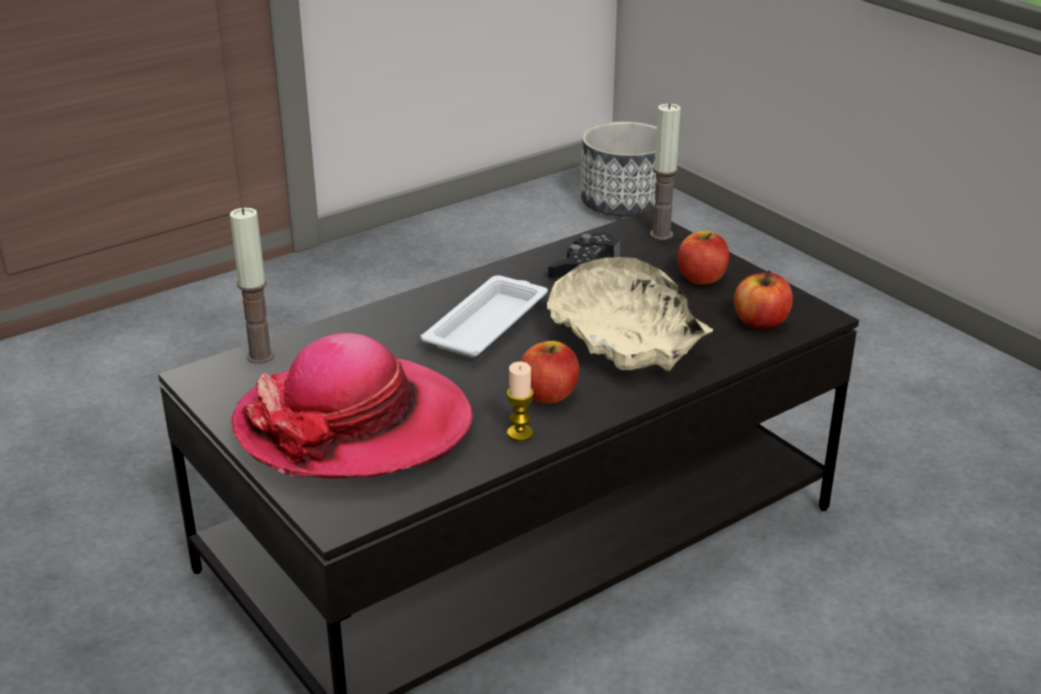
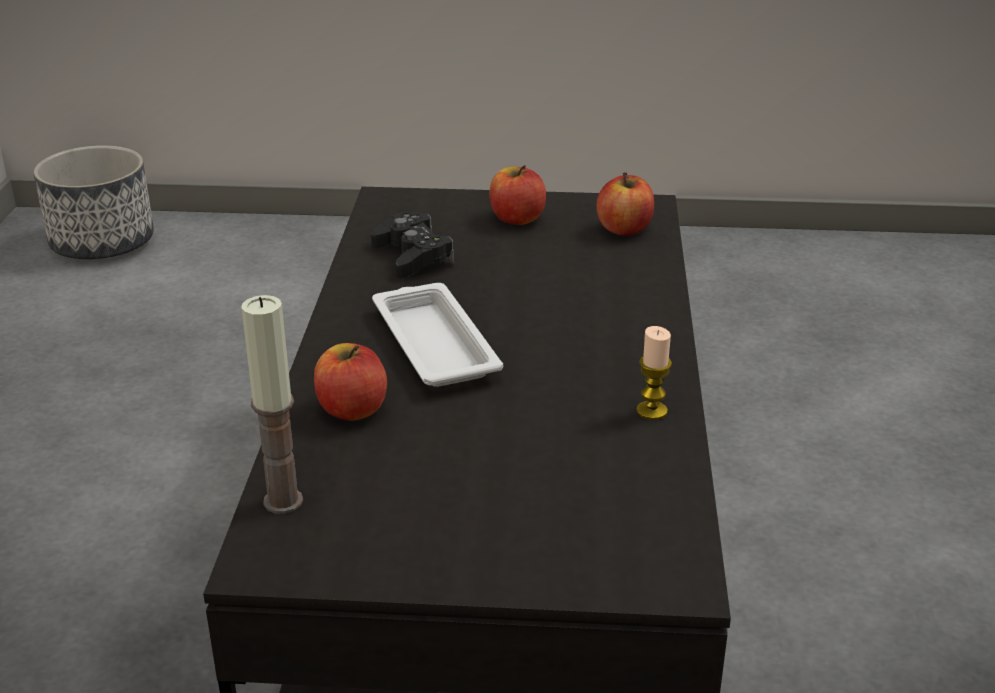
camera: 50 degrees left, 0 degrees up
hat [231,333,474,479] -> none
apple [521,341,579,404] -> apple moved to [314,343,387,421]
beige bowl [547,257,713,371] -> none
candle [650,103,681,240] -> none

